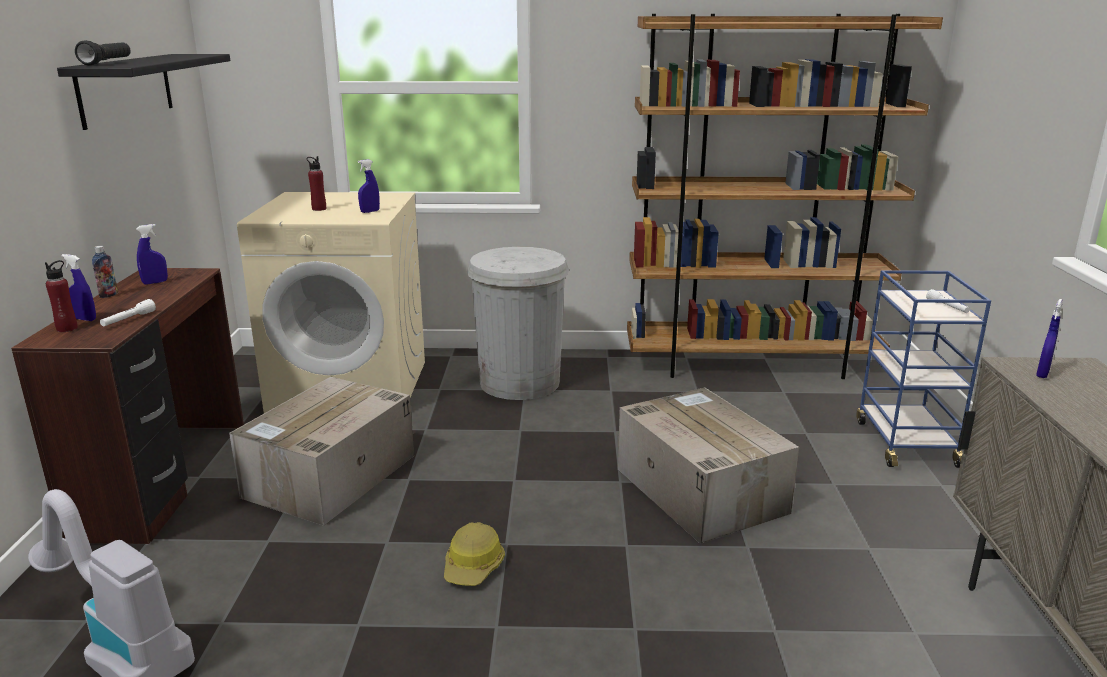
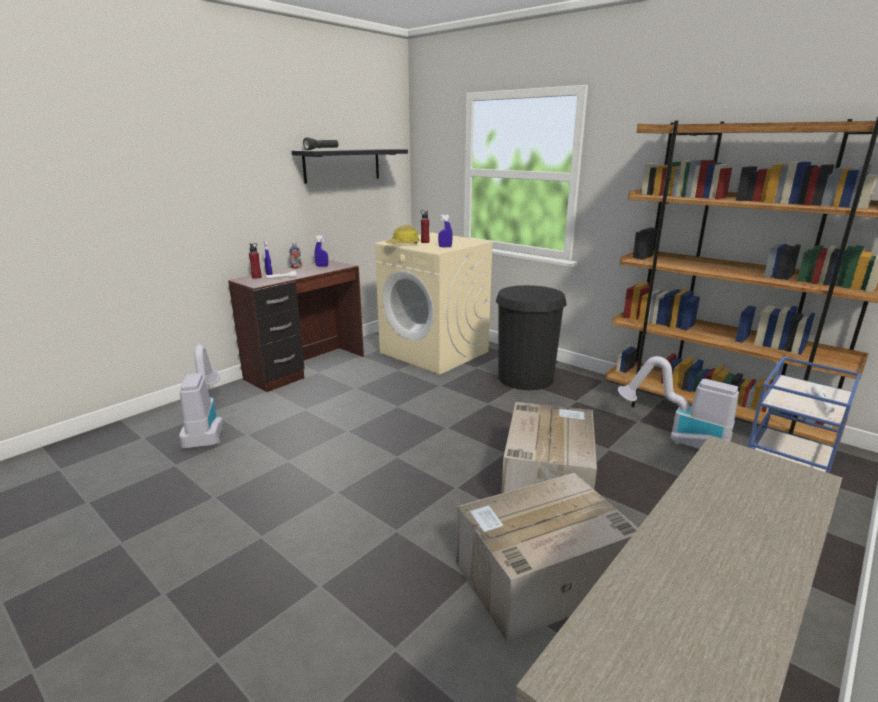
camera: 40 degrees right, 0 degrees up
cardboard box [229,377,414,526] -> cardboard box moved to [456,473,638,642]
hard hat [444,522,505,586] -> hard hat moved to [385,225,420,244]
white trash can [467,247,569,400] -> black trash can [496,285,567,390]
blue spray bottle [1036,299,1063,378] -> none
none -> vacuum cleaner [618,356,739,449]

